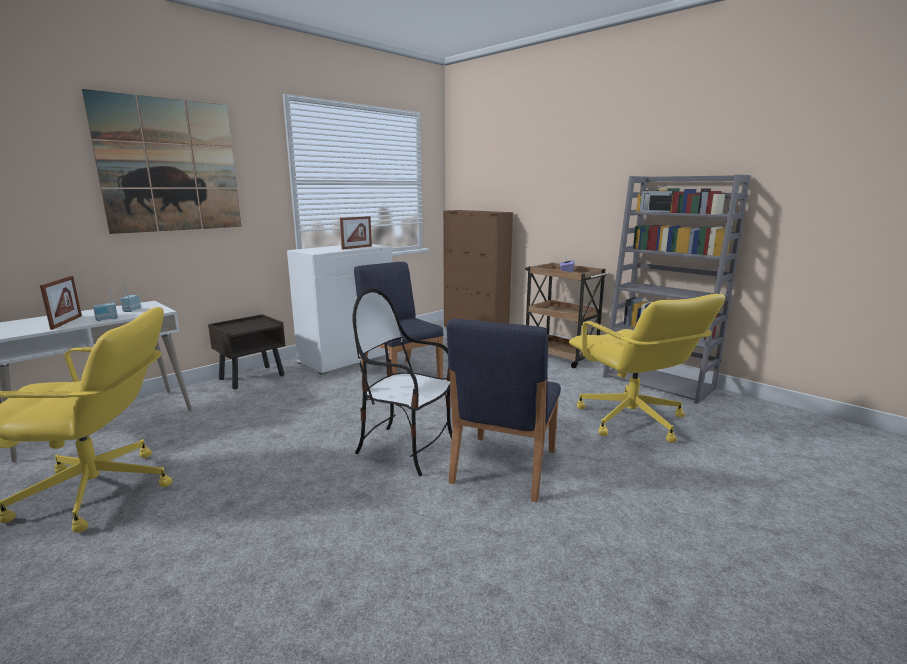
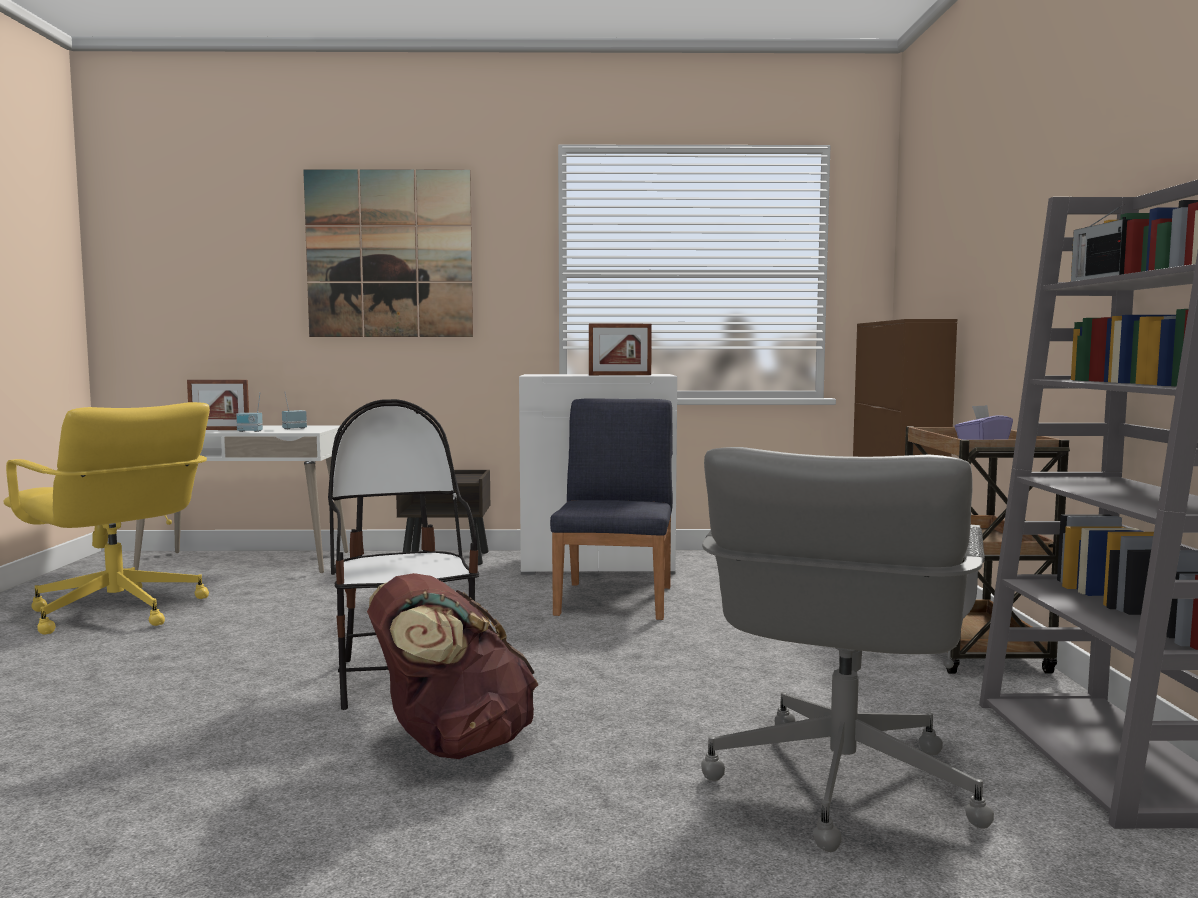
camera: 45 degrees right, 10 degrees down
picture frame [40,276,82,330] -> picture frame turned 60 degrees clockwise [187,380,249,430]
blue chair [447,319,561,502] -> brown backpack [367,573,538,759]
yellow office chair [569,294,725,443] -> grey office chair [701,447,994,852]

